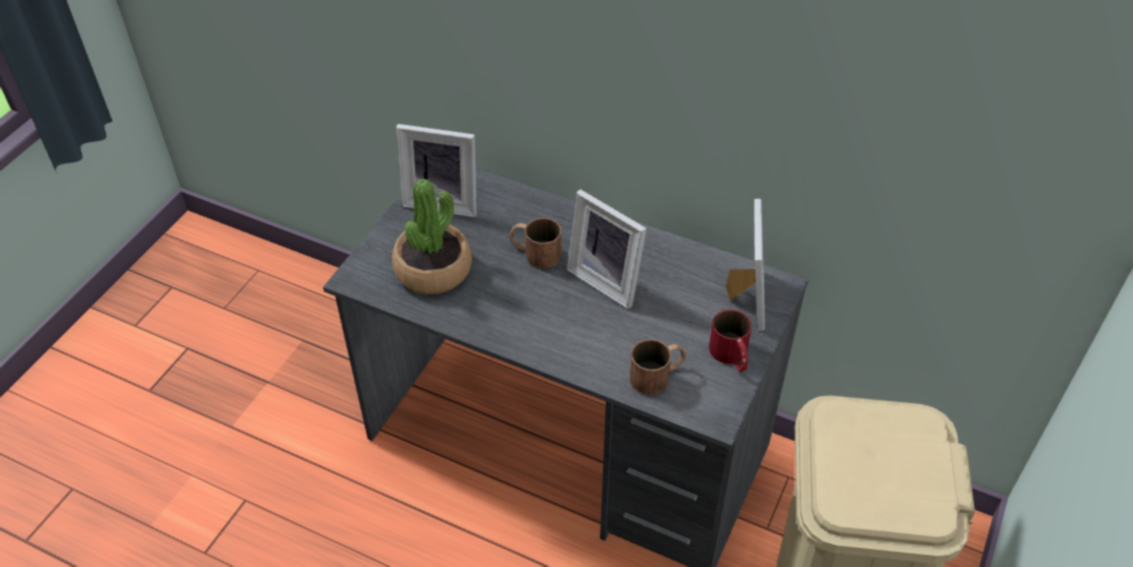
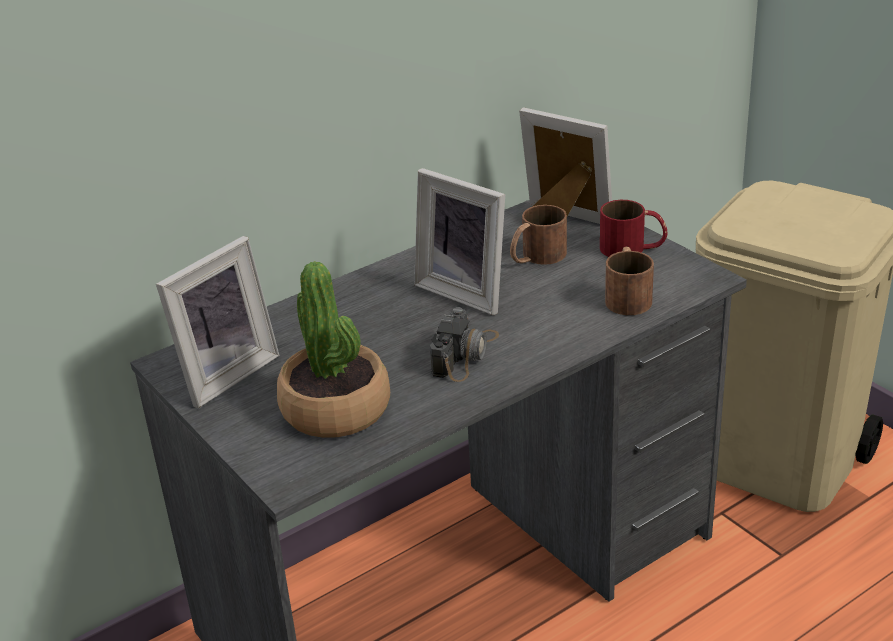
camera: 60 degrees left, 15 degrees down
brown mug [510,218,561,269] -> brown mug moved to [510,205,567,265]
picture frame [567,189,647,309] -> picture frame turned 60 degrees clockwise [414,168,505,315]
none -> camera [430,307,499,382]

